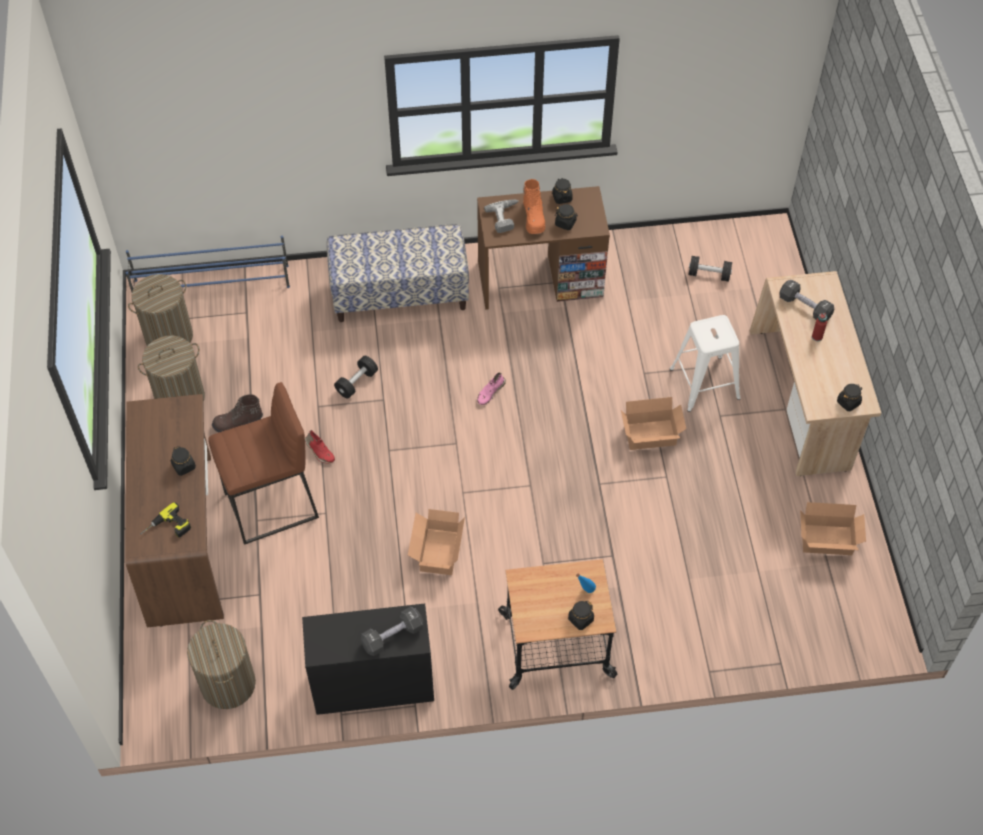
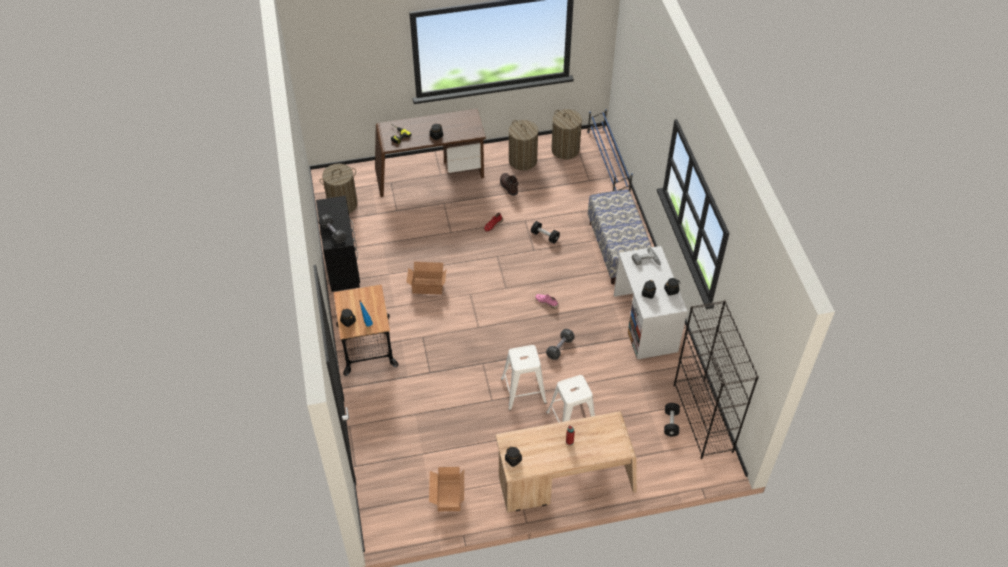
camera: 85 degrees right, 5 degrees down
brown stool [208,382,319,545] -> none
brown desk [477,186,610,310] -> white desk [614,246,687,359]
orange boot [523,179,545,234] -> none
cardboard box [621,397,686,450] -> white stool [501,345,547,410]
black dumbbell [779,280,834,321] -> black dumbbell moved to [546,329,575,360]
none -> black bookcase [674,300,759,459]

